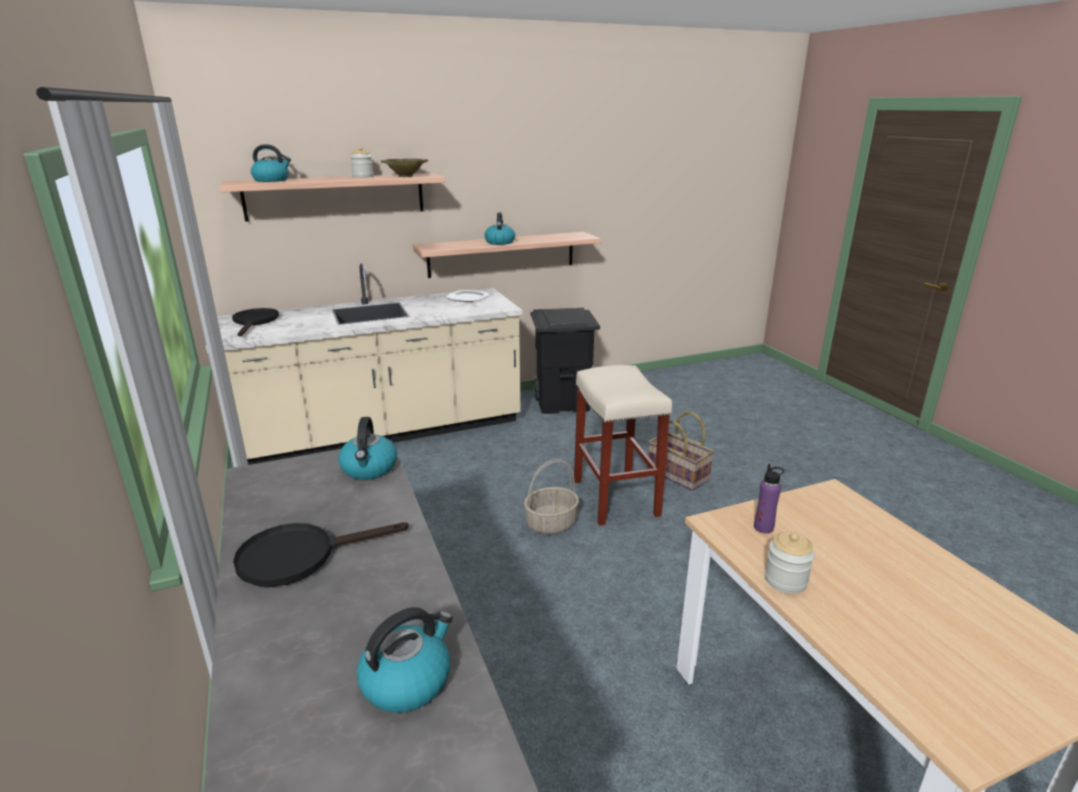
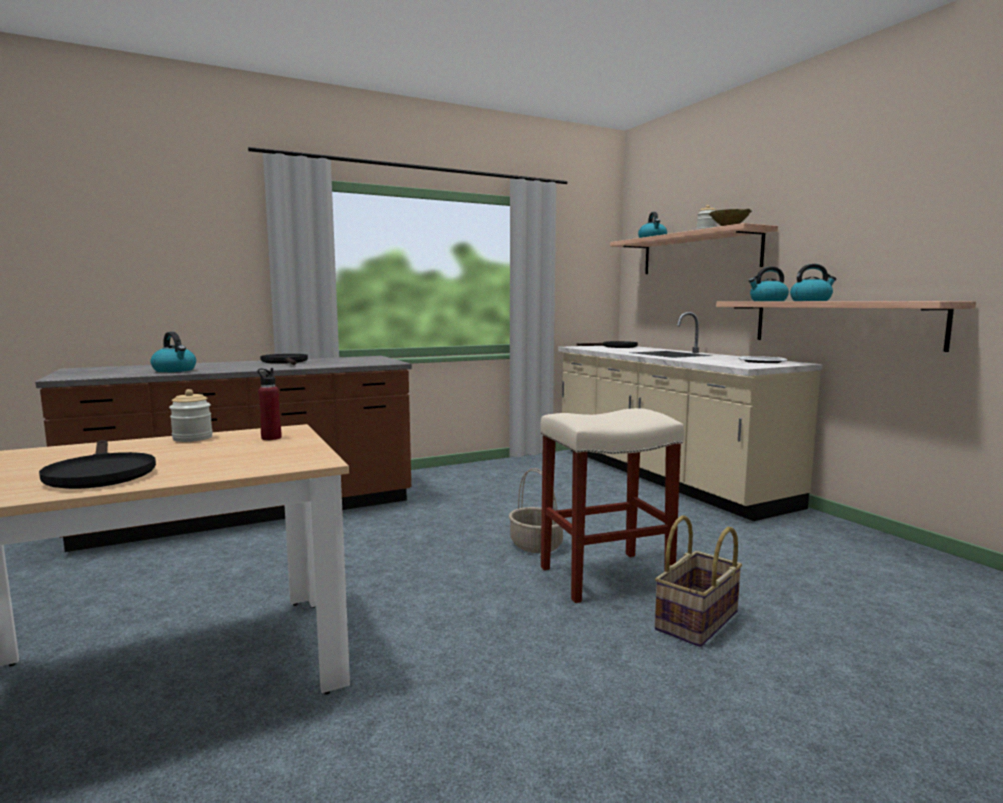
camera: 85 degrees right, 15 degrees down
kettle [338,417,397,480] -> kettle moved to [748,267,789,301]
black trash can [531,308,600,414] -> none
purple bottle [754,464,784,533] -> red bottle [257,368,281,440]
none -> black frying pan [39,440,156,489]

